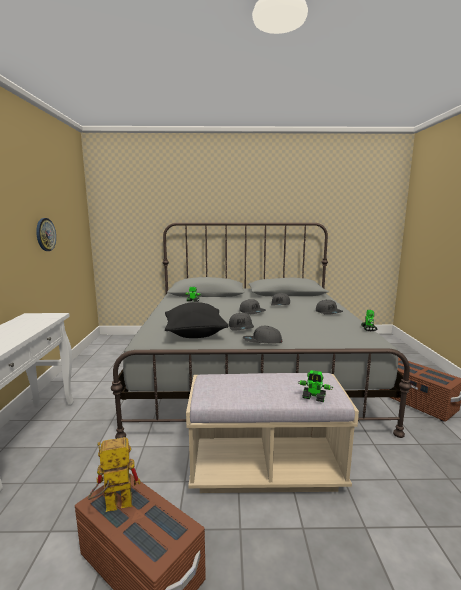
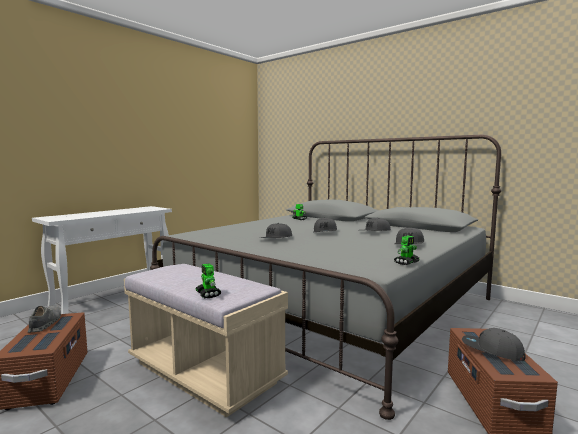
camera: 40 degrees right, 5 degrees down
wall clock [36,218,56,251] -> none
toy robot [88,437,141,512] -> grey shoe [27,305,61,333]
black pillow [165,302,229,338] -> none
grey cap [243,326,283,343] -> grey cap moved to [462,328,526,361]

